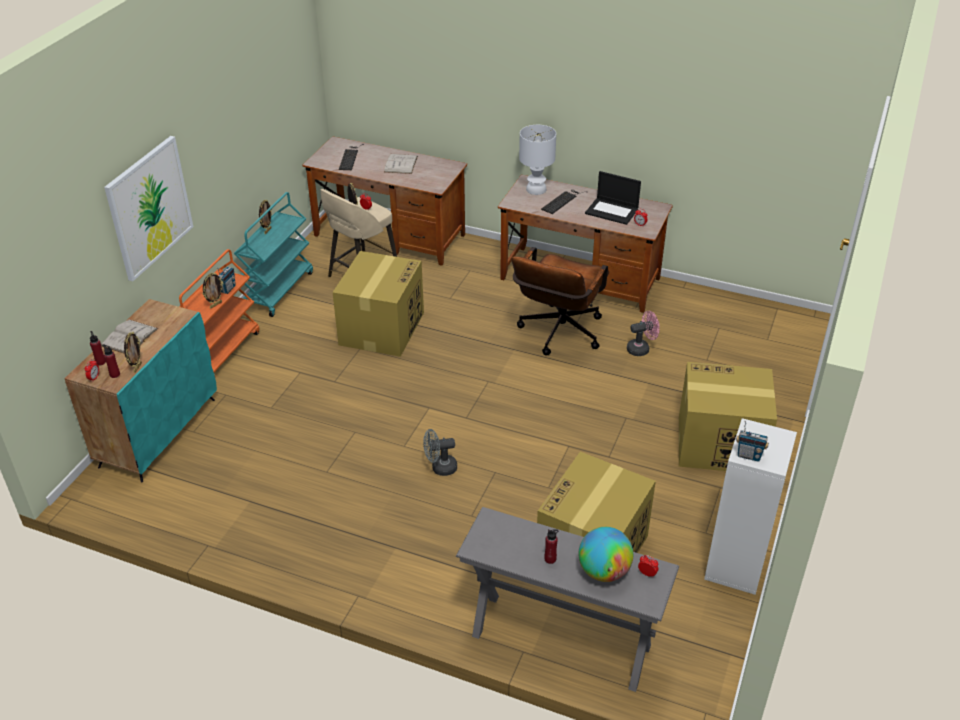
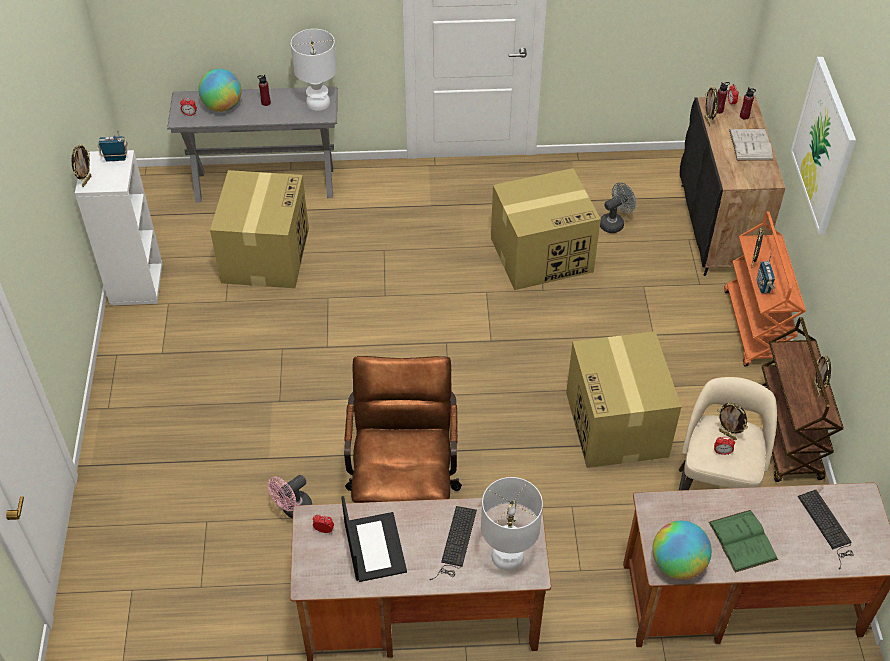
camera: 155 degrees right, 10 degrees up
turquoise cabinet [64,299,217,482] -> black cabinet [680,95,786,276]
turquoise cart [234,192,313,317] -> brown cart [762,317,844,482]
white book [384,154,418,174] -> green book [709,510,778,573]
grey fan [423,429,457,476] -> grey fan moved to [600,182,636,233]
laptop [585,171,641,225] -> laptop turned 75 degrees clockwise [341,496,407,582]
cardboard box [679,362,777,471] -> cardboard box moved to [491,168,601,290]
none -> picture frame [71,144,91,187]
none -> white table lamp [291,29,337,111]
none -> globe [652,521,712,580]

